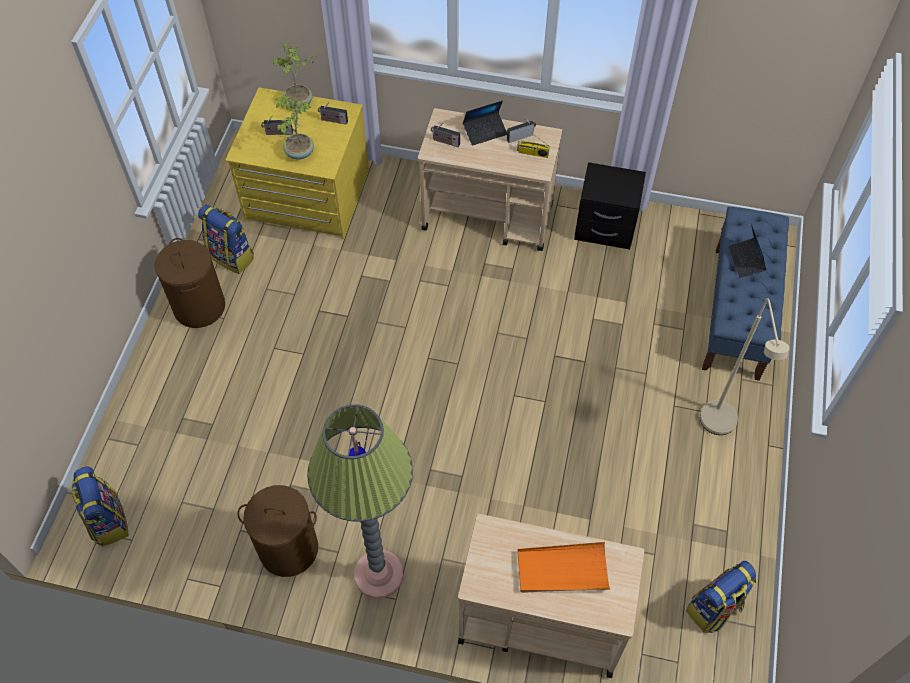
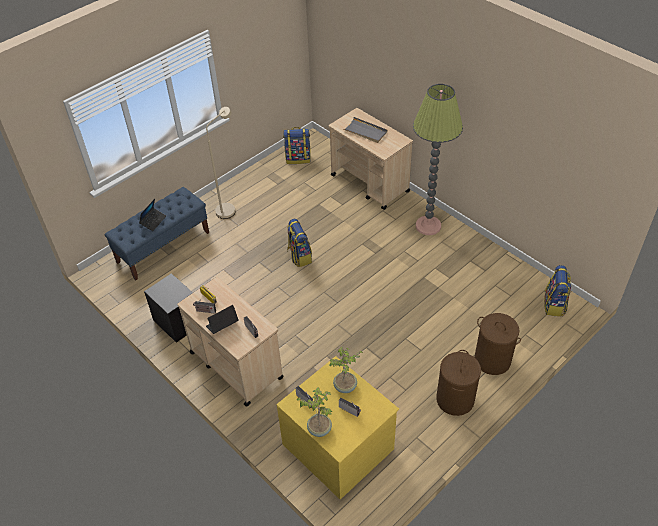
camera: 145 degrees left, 10 degrees down
backpack [198,205,254,274] -> backpack moved to [287,219,312,267]
brown laundry basket [237,485,318,577] -> brown laundry basket moved to [474,313,521,375]
laptop [463,101,507,146] -> laptop turned 45 degrees counterclockwise [206,305,239,334]
orange tray [517,542,611,593] -> grey tray [343,117,388,143]

